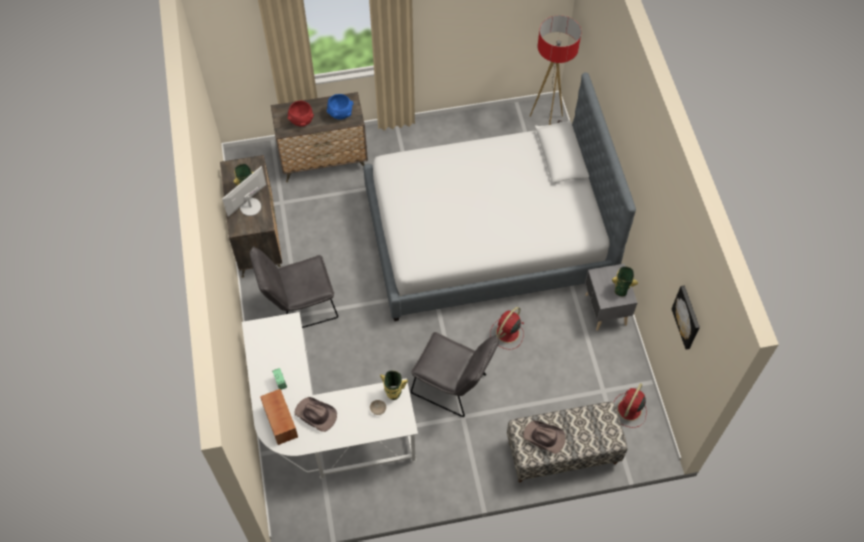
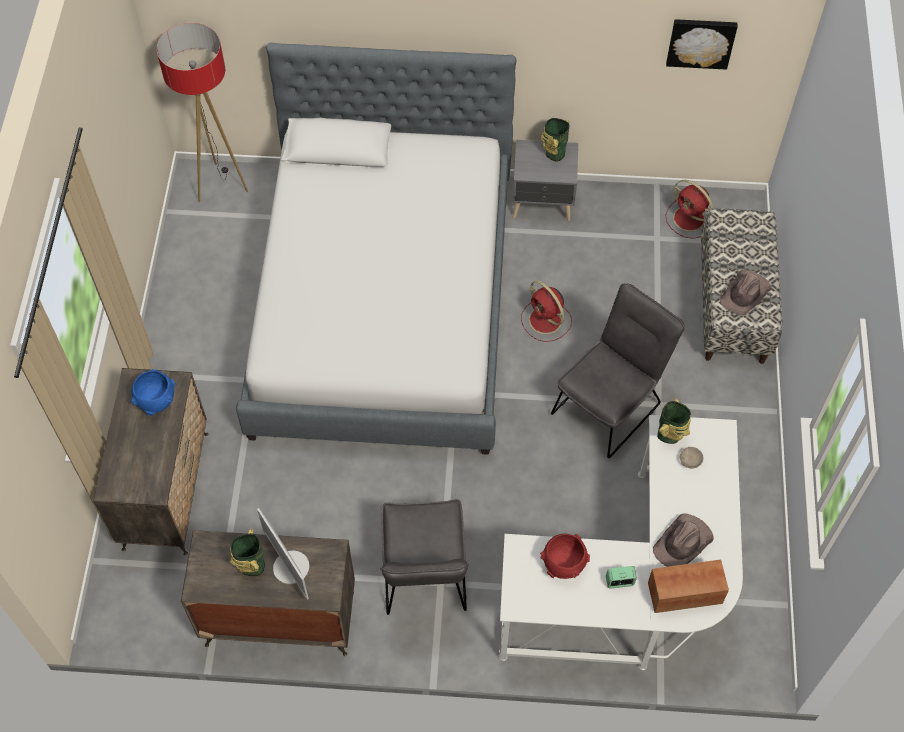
camera: 75 degrees left, 0 degrees up
red bowl [288,101,314,127] -> red bowl moved to [540,534,590,579]

